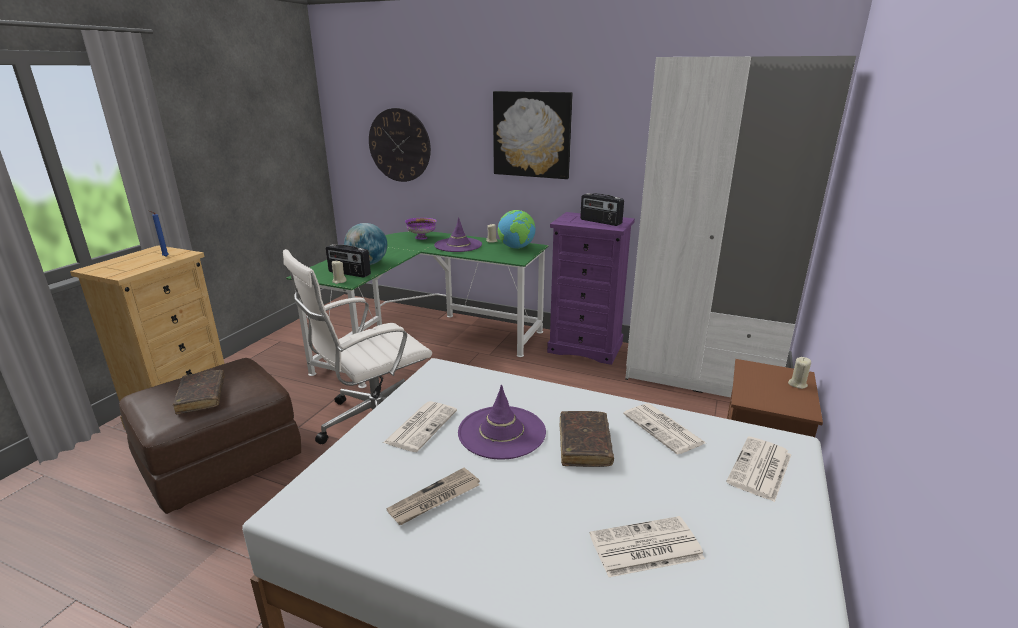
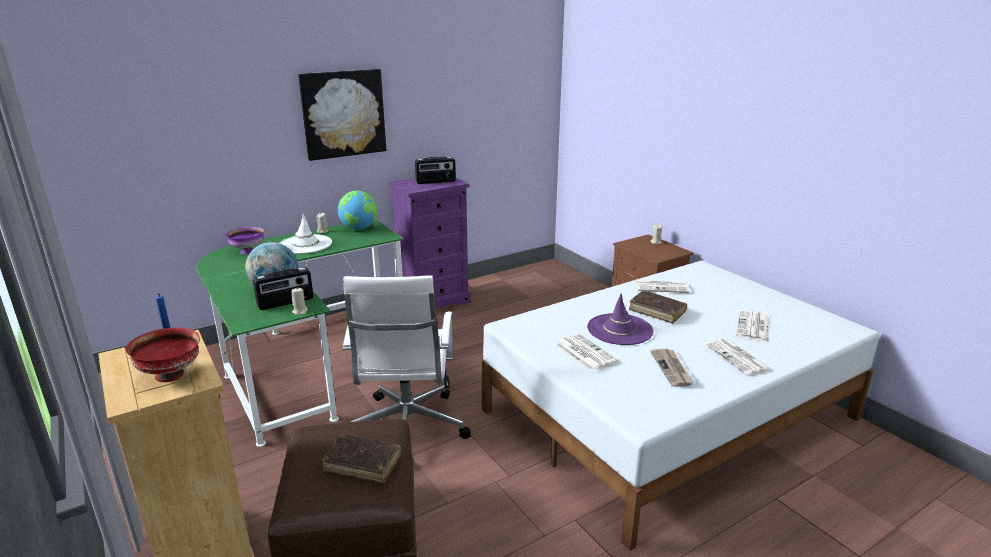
camera: 55 degrees left, 0 degrees up
wall clock [369,108,431,182] -> none
purple hat [434,217,482,252] -> white hat [280,214,332,254]
white wardrobe [625,56,856,397] -> none
newspaper [726,437,791,502] -> newspaper moved to [705,338,771,375]
none -> red bowl [126,327,200,382]

